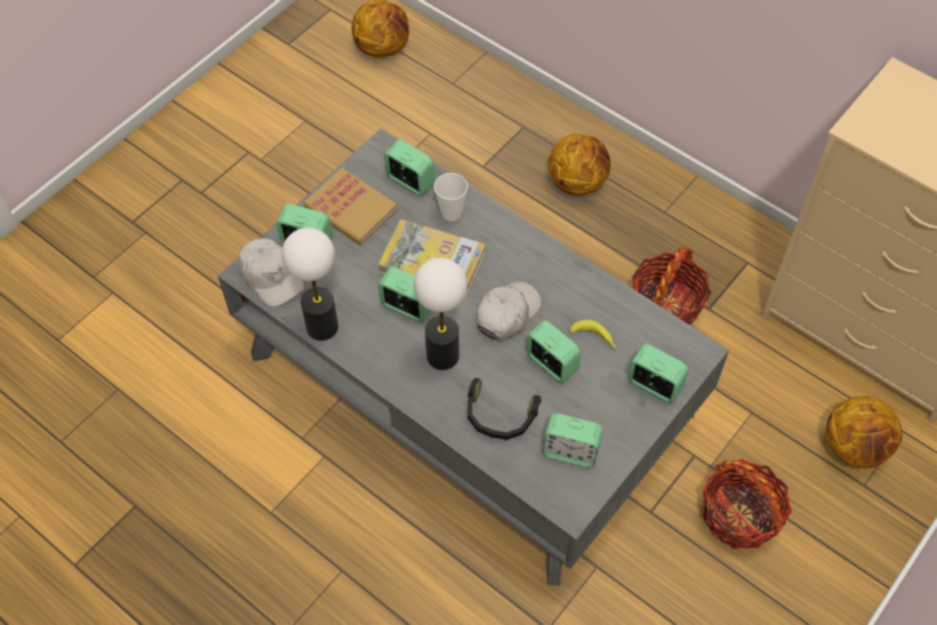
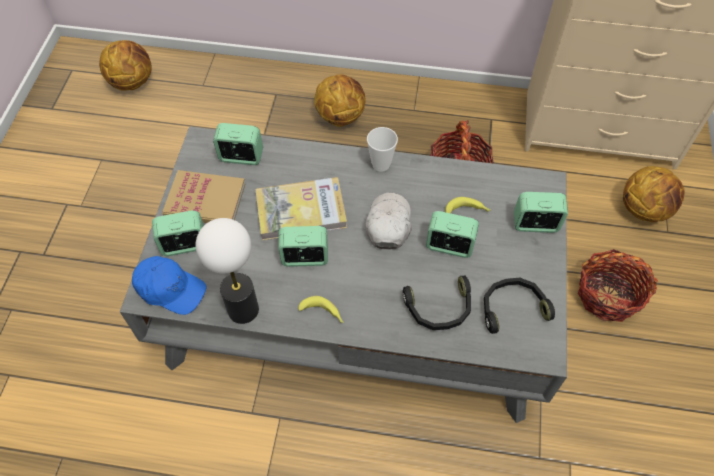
camera: 30 degrees left, 0 degrees up
white cap [239,238,304,307] -> blue cap [132,256,207,315]
table lamp [414,258,467,370] -> none
cup [434,173,468,221] -> cup moved to [367,127,398,172]
alarm clock [542,413,603,467] -> black headphones [484,278,555,334]
none -> banana [298,296,344,323]

